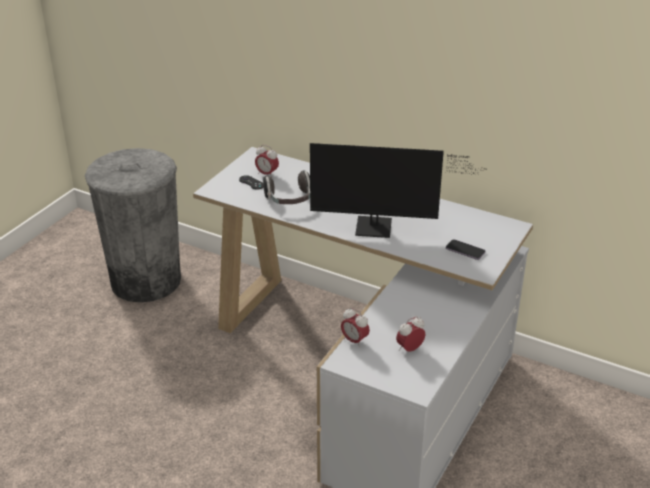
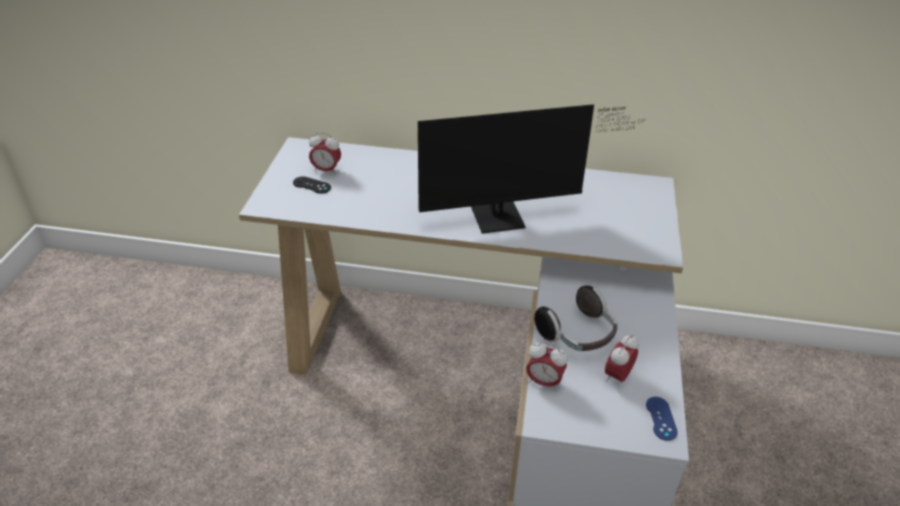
camera: 20 degrees left, 5 degrees up
grey trash can [85,148,181,303] -> none
headphones [263,170,310,204] -> headphones moved to [534,286,618,351]
phone [446,239,485,260] -> none
none -> blue game controller [646,397,678,441]

